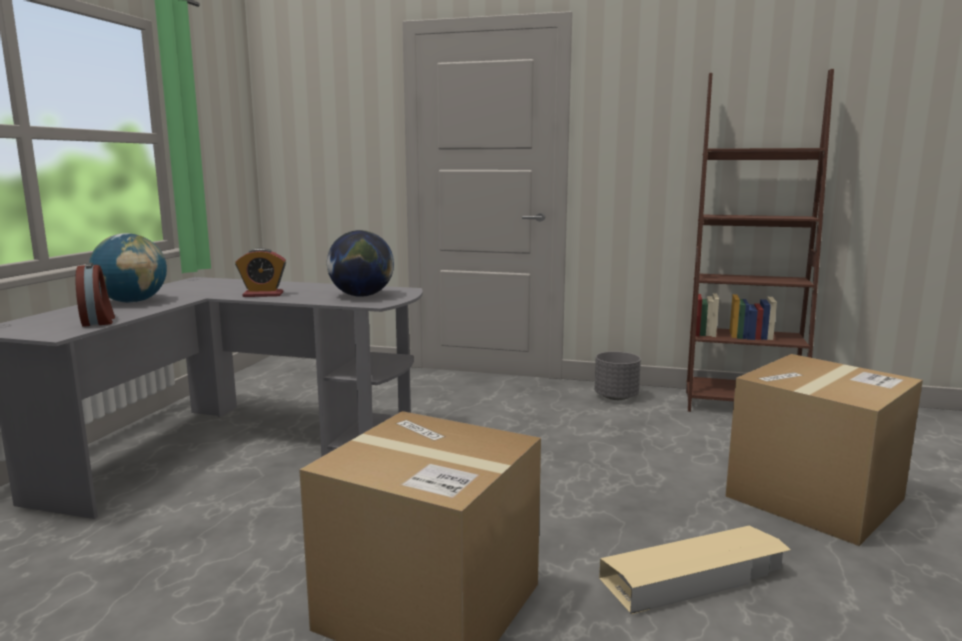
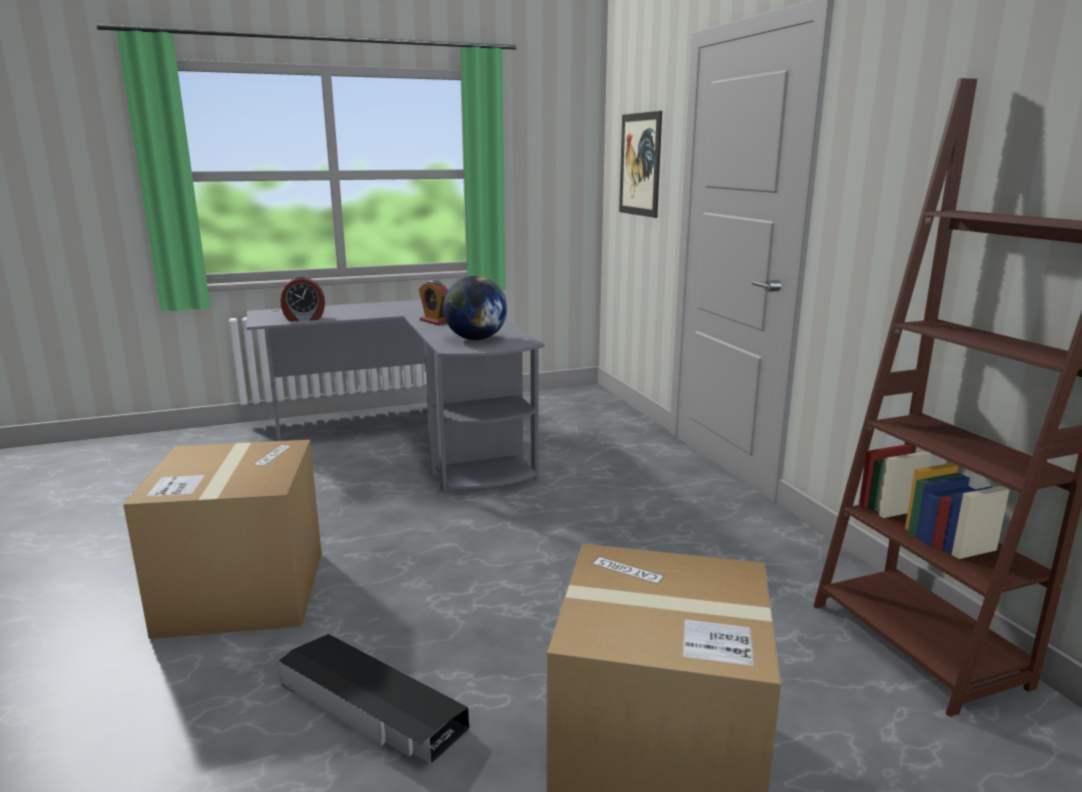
camera: 55 degrees right, 5 degrees up
alarm clock [75,263,115,326] -> alarm clock turned 45 degrees clockwise [280,276,325,321]
globe [89,233,167,303] -> none
grey planter [594,351,641,400] -> none
beige storage box [599,526,791,614] -> black storage box [278,634,469,764]
none -> picture [619,111,662,218]

